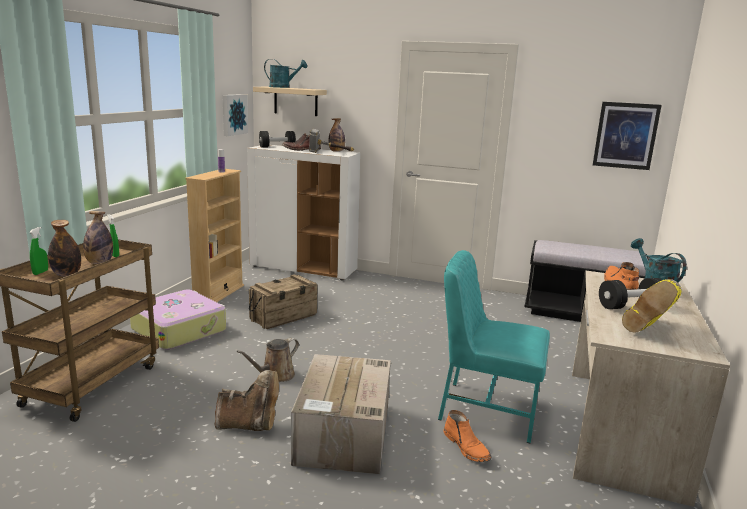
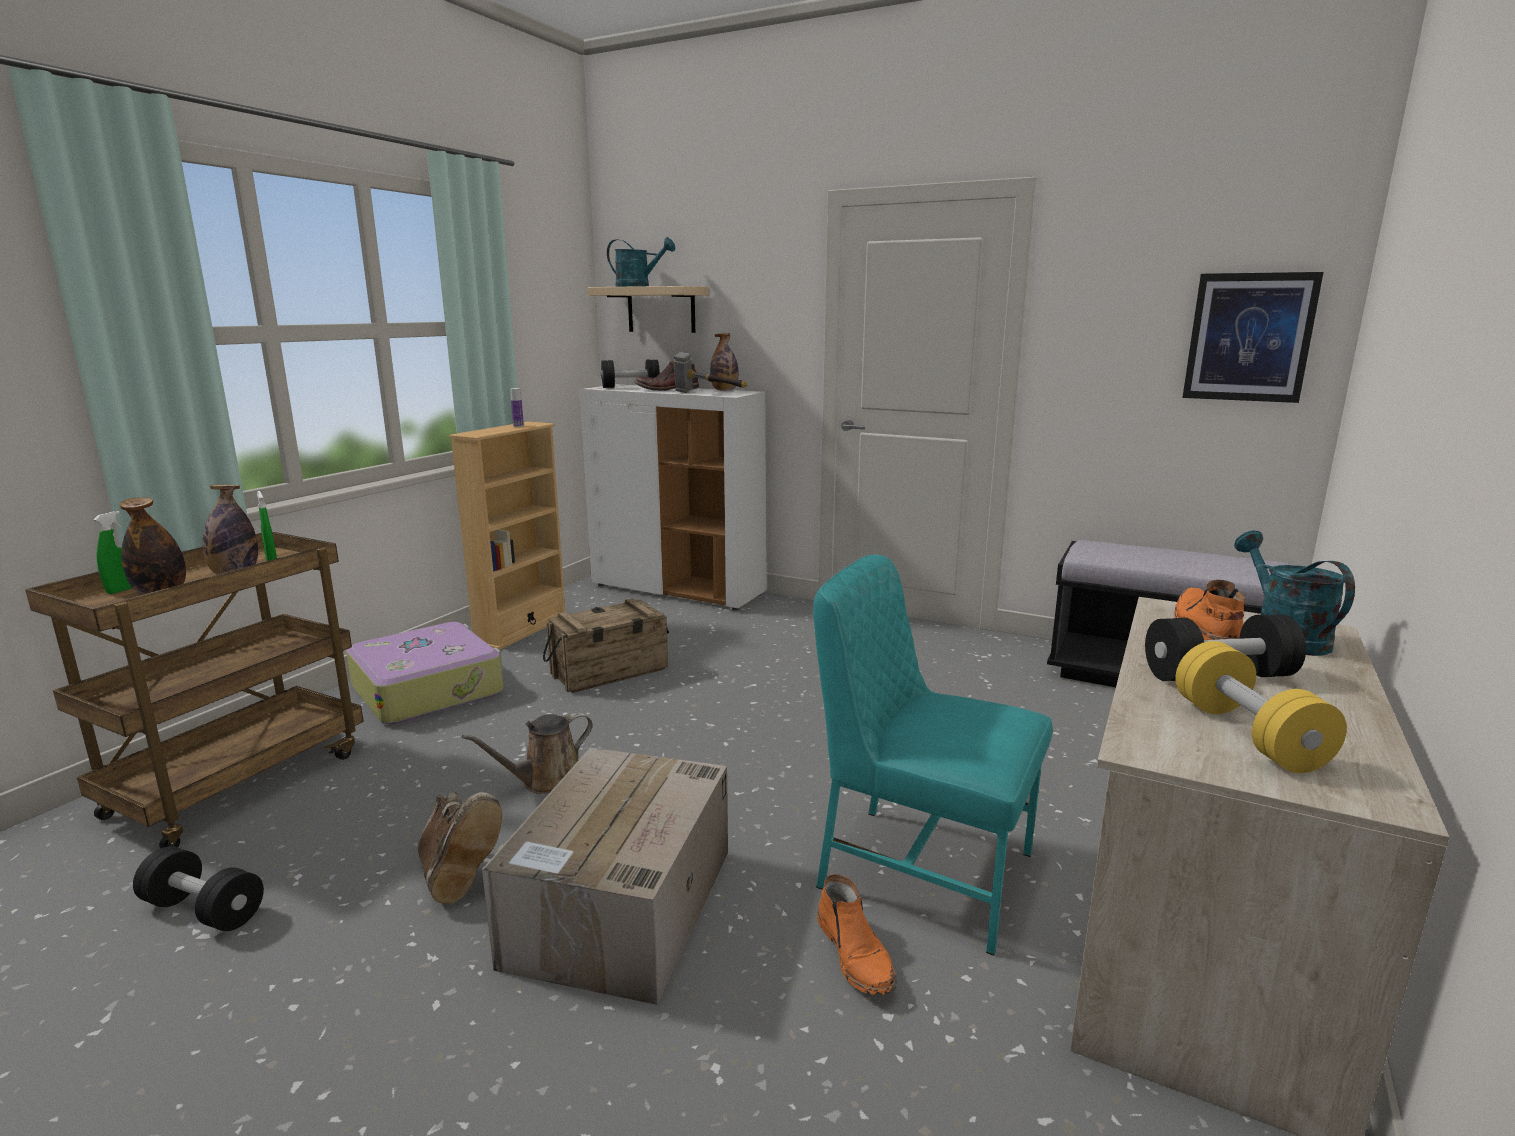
camera: 10 degrees right, 0 degrees up
brown boot [214,370,279,431] -> brown boot turned 45 degrees clockwise [418,792,502,904]
picture [222,94,248,136] -> none
yellow boot [622,279,682,332] -> yellow dumbbell [1176,641,1347,773]
none -> black dumbbell [133,846,264,931]

